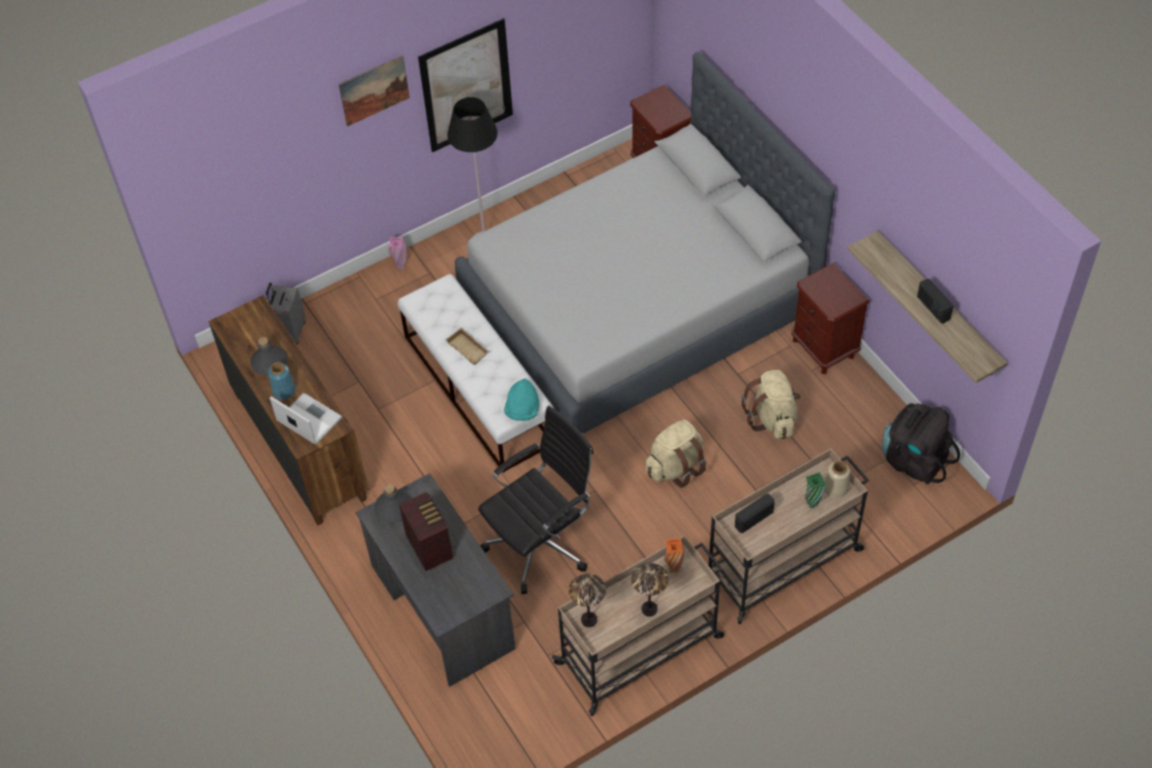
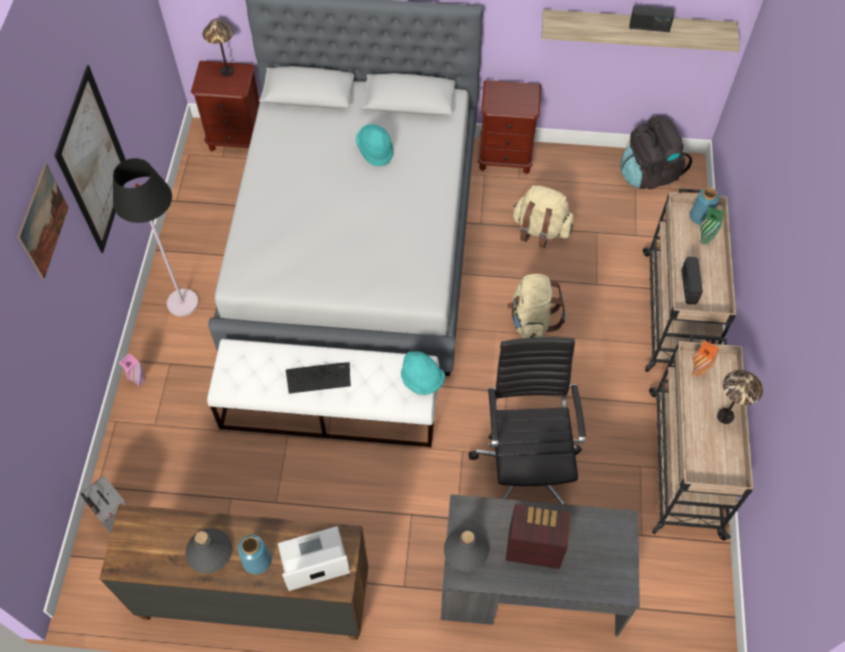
camera: 55 degrees left, 5 degrees up
beige tray [445,328,490,365] -> keyboard [286,362,351,394]
table lamp [569,574,606,627] -> table lamp moved to [203,18,234,77]
beige vase [824,461,850,498] -> blue vase [690,188,719,225]
none -> turquoise hat [356,124,393,166]

